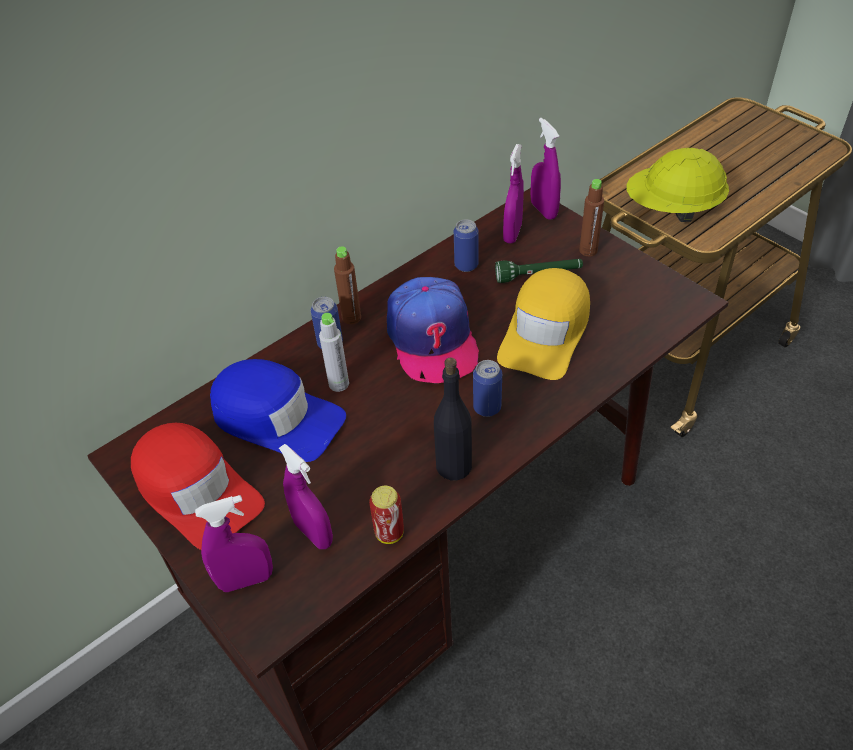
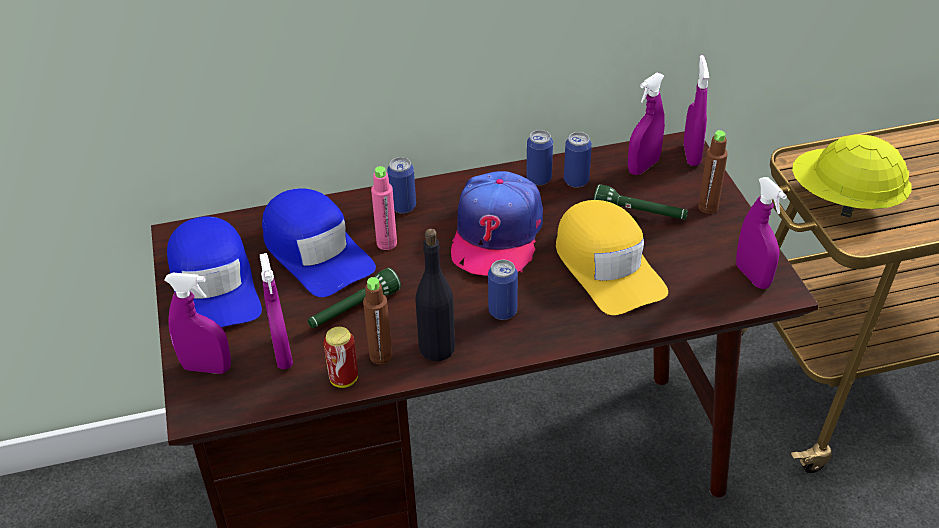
camera: 25 degrees right, 5 degrees down
red cap [131,423,265,550] -> blue cap [167,216,262,327]
grey bottle [319,313,349,392] -> pink bottle [371,166,397,250]
brown bottle [334,246,361,324] -> brown bottle moved to [363,277,392,364]
yellow cap [497,268,590,380] -> yellow cap turned 75 degrees counterclockwise [556,200,668,315]
none -> green flashlight [308,268,401,328]
none -> can [526,130,553,185]
none -> purple spray bottle [736,177,787,289]

